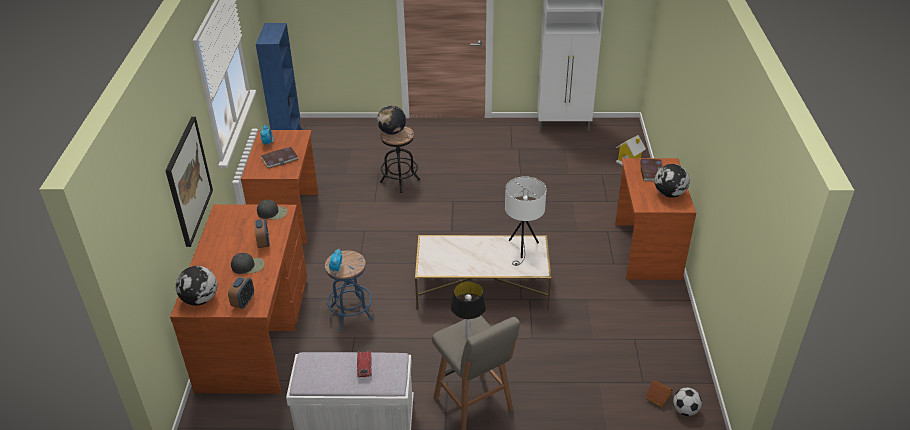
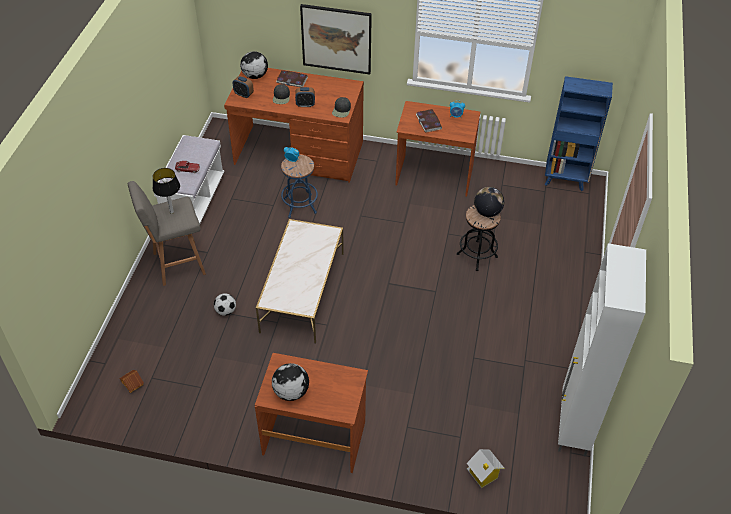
camera: 100 degrees right, 10 degrees up
white table lamp [505,176,547,266] -> none
book [641,159,663,181] -> book moved to [276,70,308,87]
football [673,388,702,416] -> football moved to [214,293,236,316]

